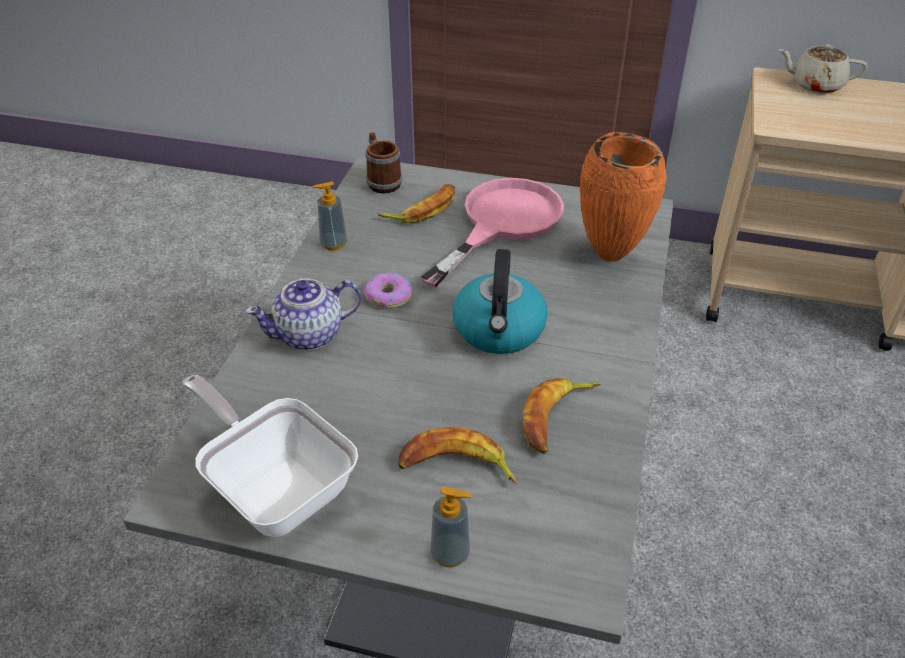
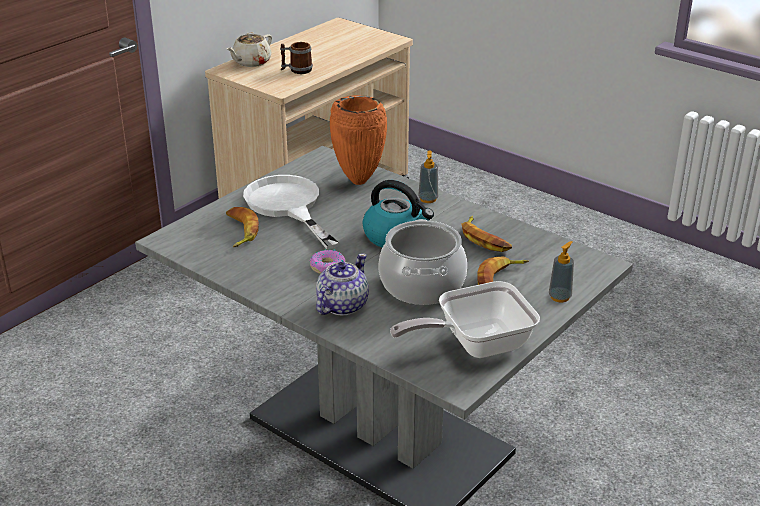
camera: 65 degrees left, 10 degrees down
teapot [245,278,361,350] -> teapot turned 150 degrees counterclockwise [316,253,369,316]
soap dispenser [312,182,347,251] -> soap dispenser moved to [418,151,438,203]
mug [365,132,403,194] -> mug moved to [280,42,313,74]
pink frying pan [420,178,564,288] -> white frying pan [243,175,339,249]
none -> cooking pot [378,219,467,305]

